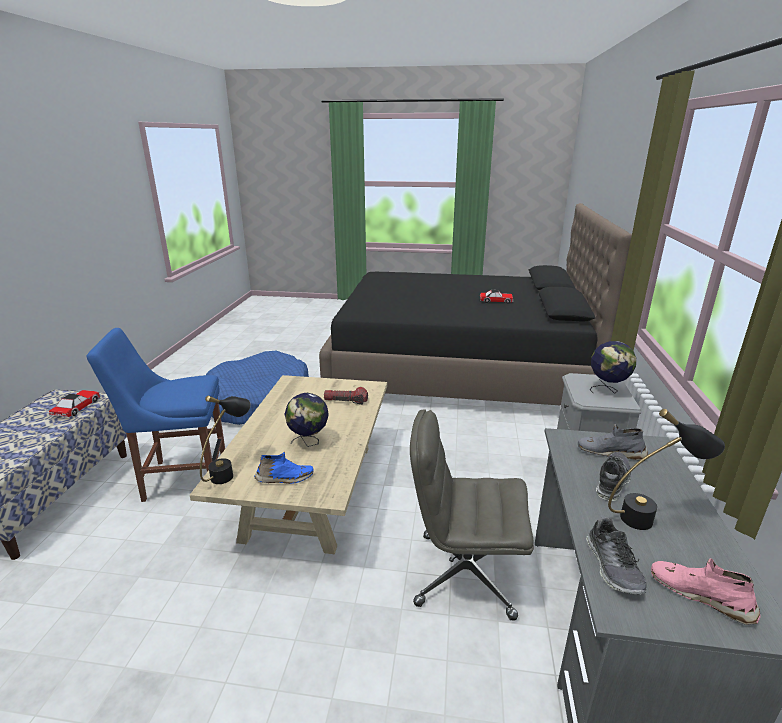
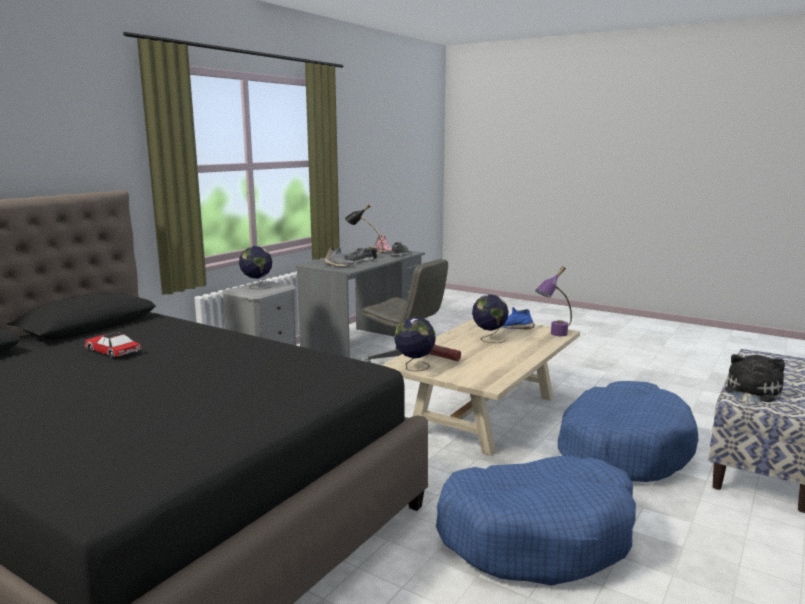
camera: 155 degrees left, 10 degrees down
toy car [49,390,101,418] -> plush toy [725,354,785,405]
blue chair [86,328,225,502] -> blue dog bed [558,381,699,482]
black table lamp [200,395,251,484] -> purple table lamp [535,266,572,336]
none -> globe [394,317,436,371]

